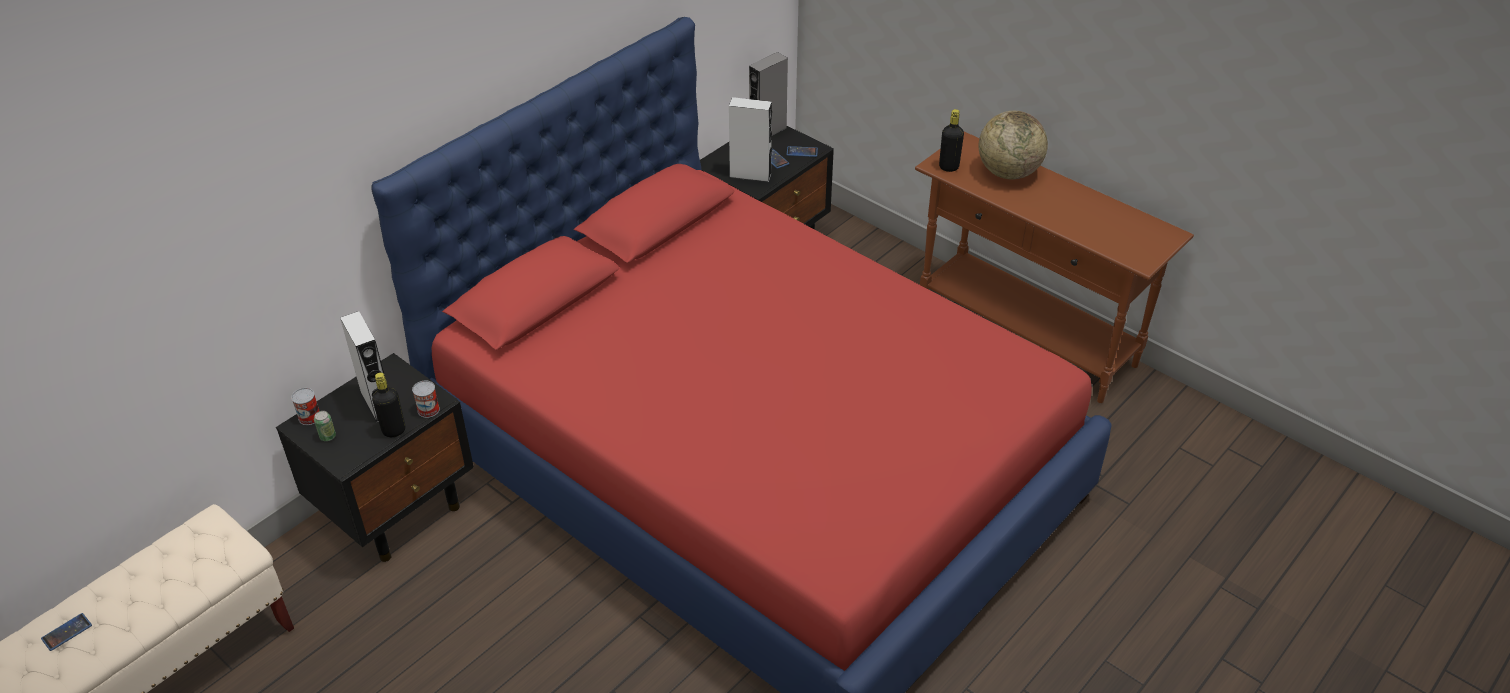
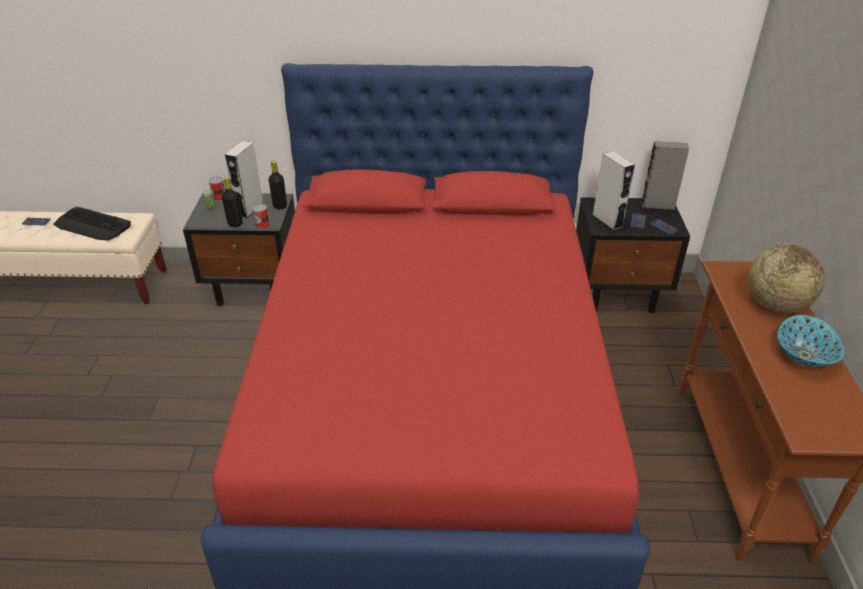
camera: 50 degrees right, 5 degrees down
black bottle [939,109,964,172] -> black bottle moved to [269,161,287,209]
none -> keyboard [53,207,131,241]
none -> bowl [778,315,844,367]

